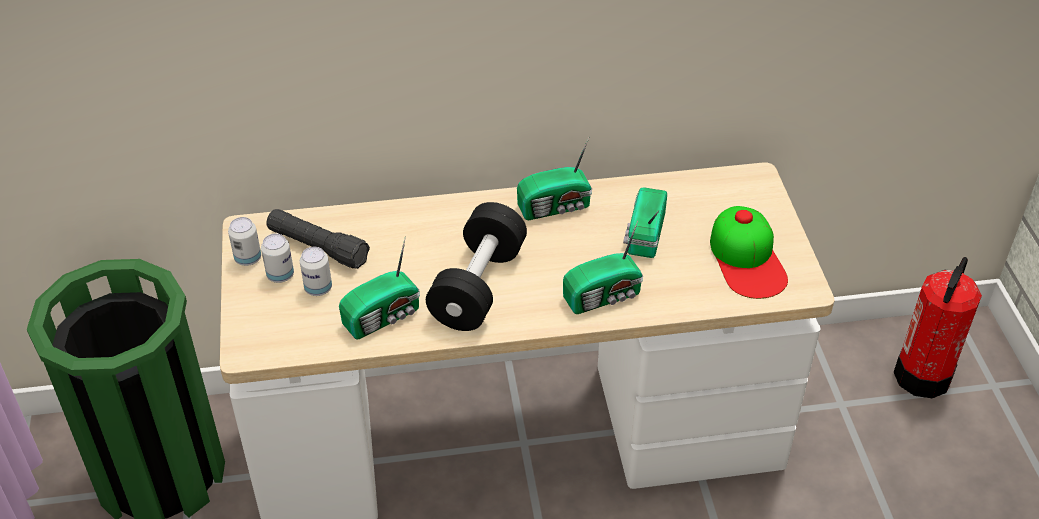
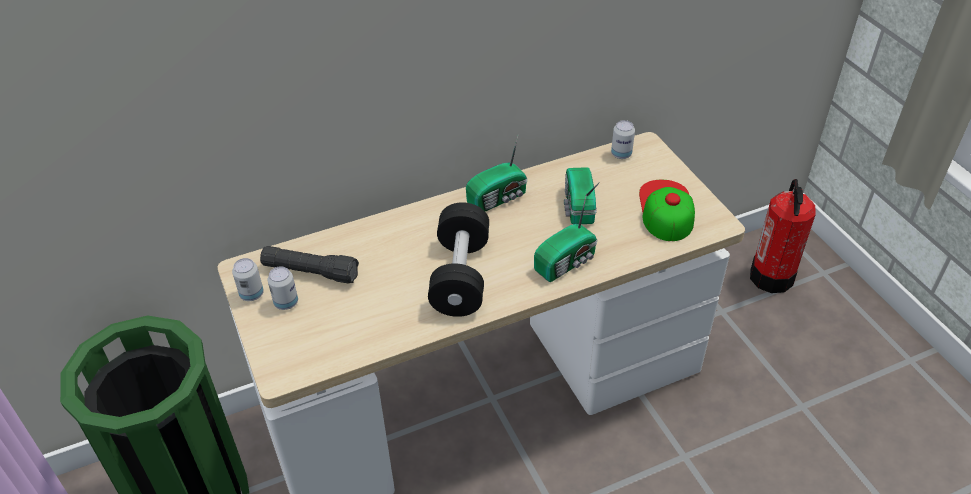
camera: 15 degrees left, 0 degrees up
can [300,247,332,296] -> can moved to [611,120,635,159]
radio [339,236,420,340] -> none
cap [710,206,788,299] -> cap turned 150 degrees counterclockwise [639,180,695,241]

